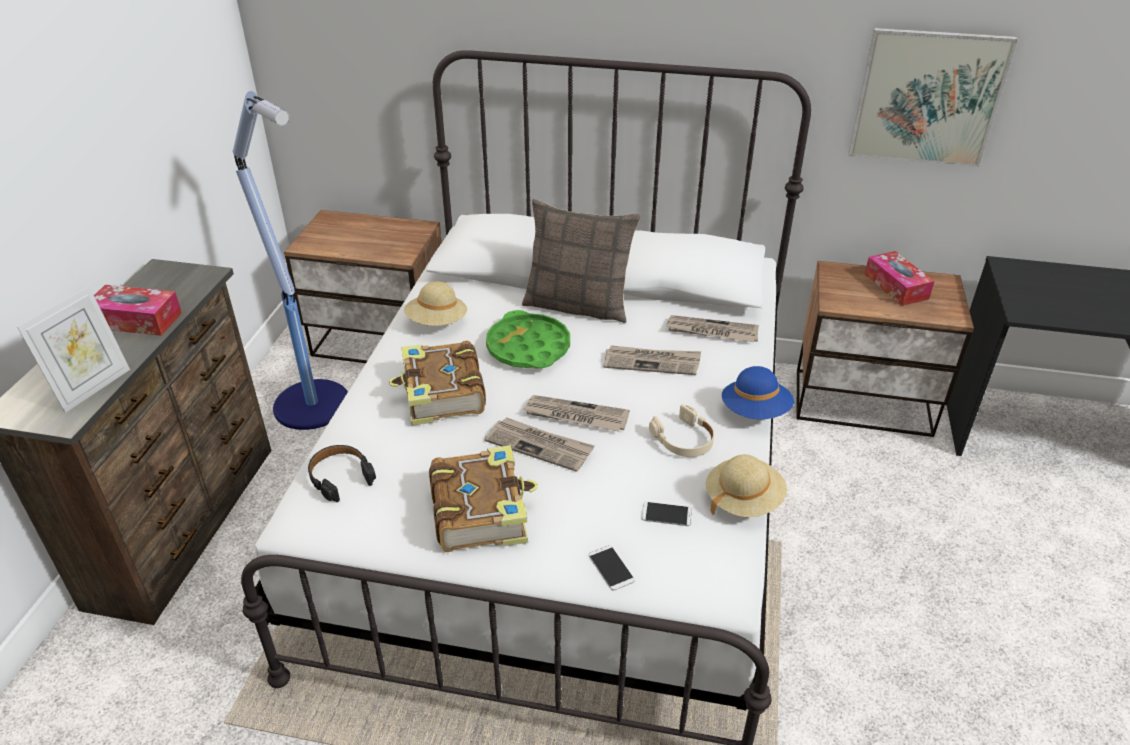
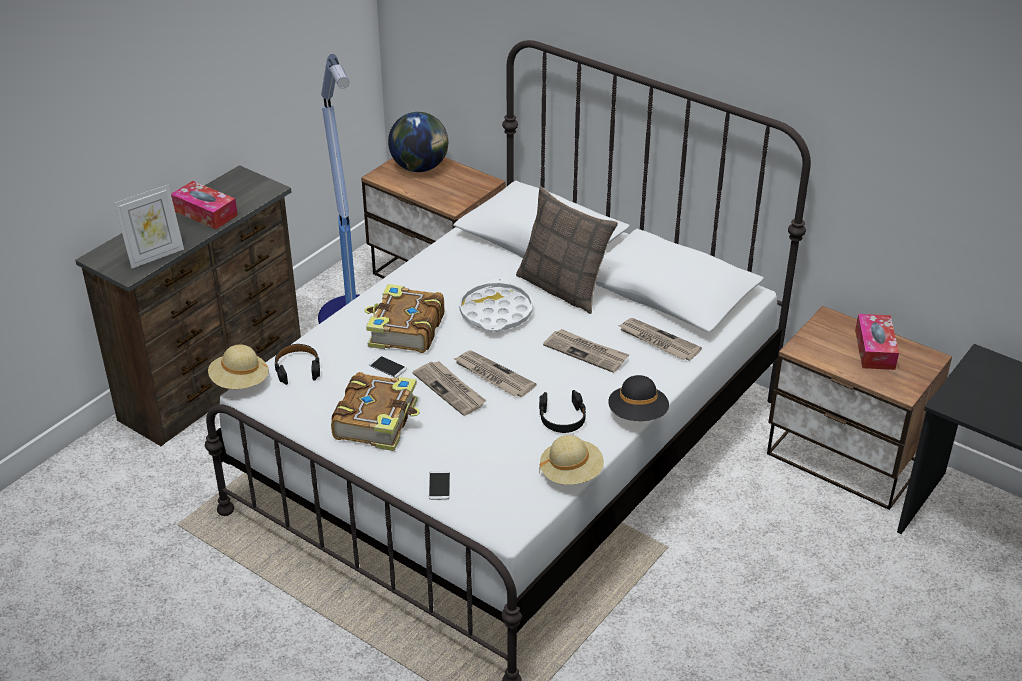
camera: 25 degrees right, 0 degrees up
beige hat [404,281,467,326] -> beige hat moved to [208,345,269,389]
green tray [486,310,570,369] -> white tray [459,278,533,332]
phone [641,502,692,526] -> phone moved to [369,356,407,378]
beige headphones [649,404,714,457] -> black headphones [539,390,586,433]
blue hat [722,366,794,419] -> black hat [608,375,669,421]
picture [848,28,1018,167] -> none
none -> globe [388,112,448,172]

